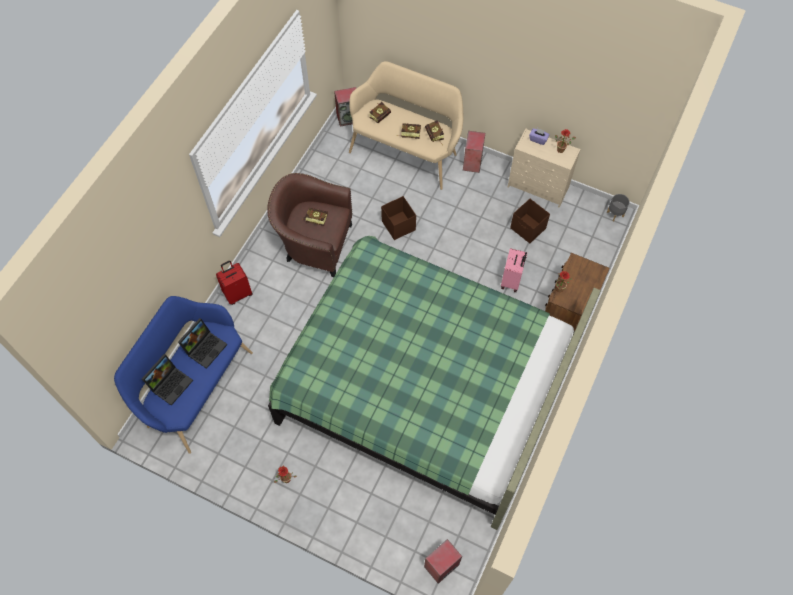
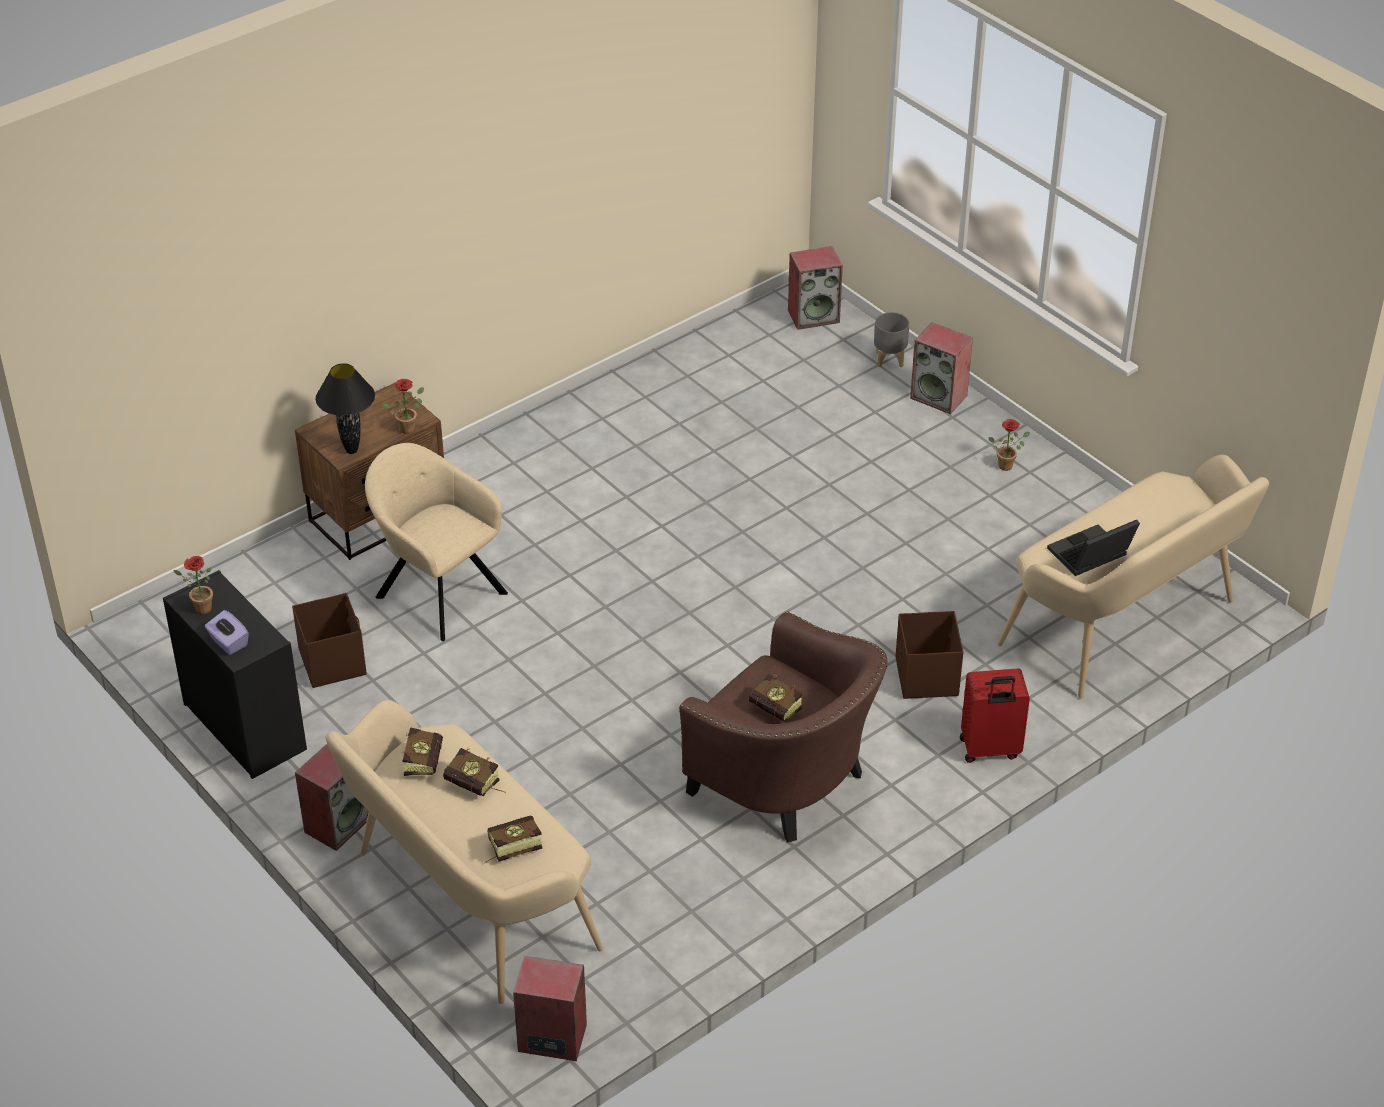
camera: 155 degrees left, 20 degrees down
blue bench [114,296,253,454] -> beige bench [997,455,1269,698]
laptop [142,354,193,406] -> none
green bed [268,236,601,530] -> none
brown storage box [381,196,416,240] -> brown storage box moved to [895,611,963,699]
pink suitcase [501,248,527,292] -> beige armchair [365,443,508,641]
beige dresser [508,129,581,207] -> black dresser [163,570,307,779]
grey planter [607,194,629,221] -> grey planter moved to [874,312,909,368]
none -> black table lamp [316,363,375,454]
none -> speaker [910,322,973,414]

